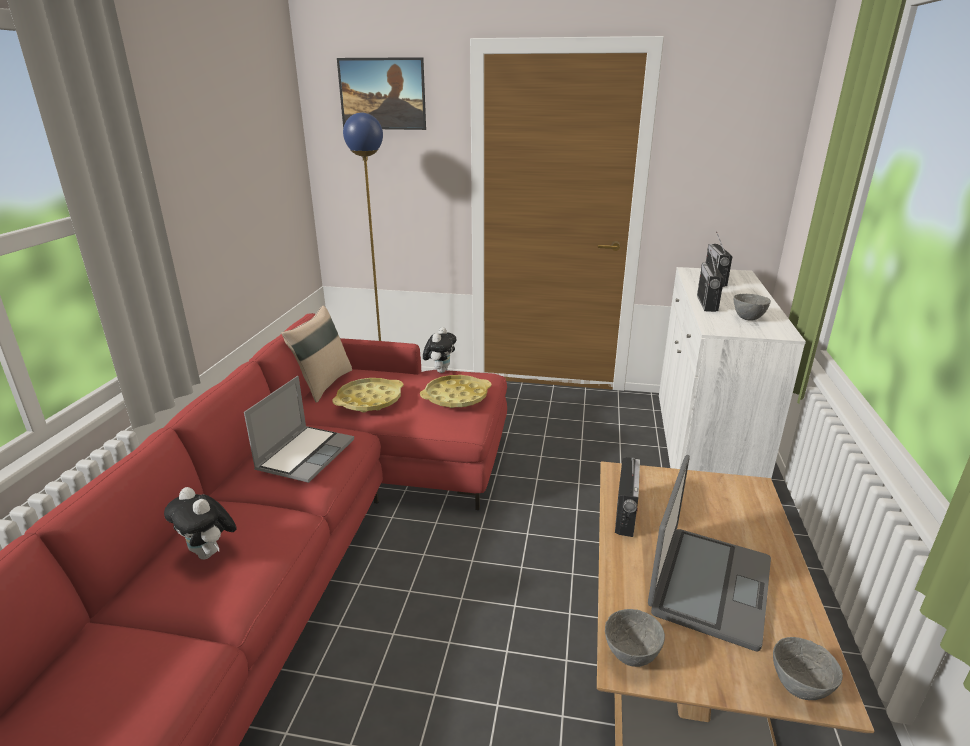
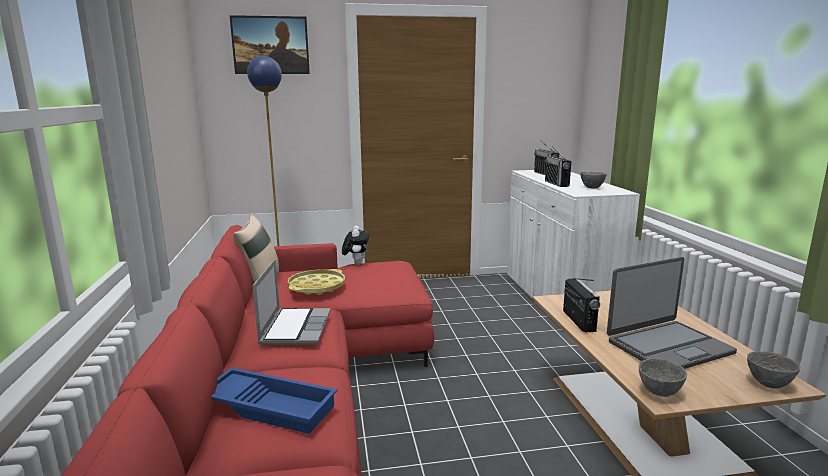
camera: 20 degrees left, 10 degrees down
plush toy [164,487,237,560] -> blue tray [212,367,337,434]
yellow tray [420,375,492,408] -> none
laptop [648,455,771,652] -> laptop turned 60 degrees clockwise [607,257,737,369]

